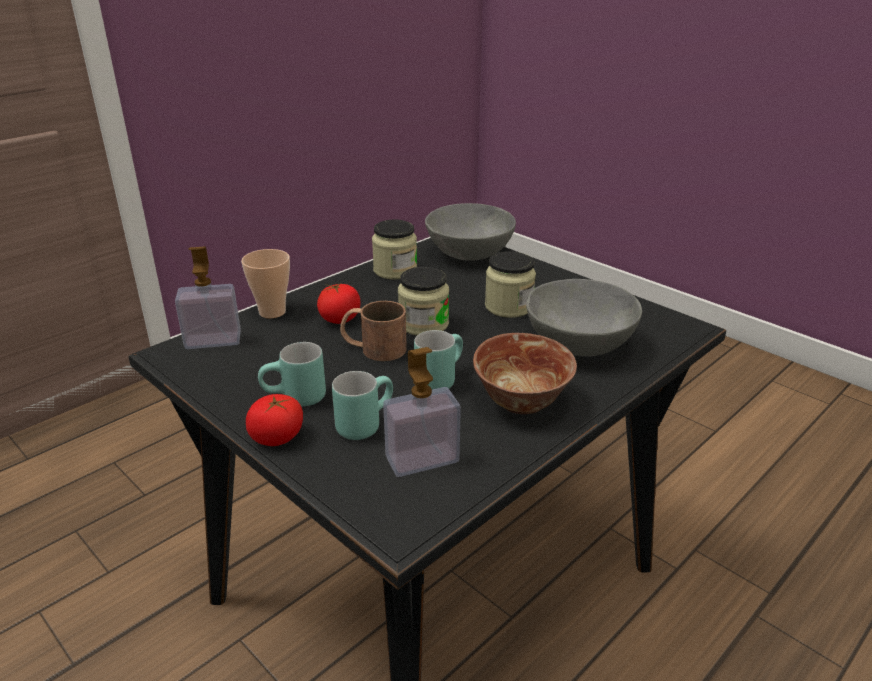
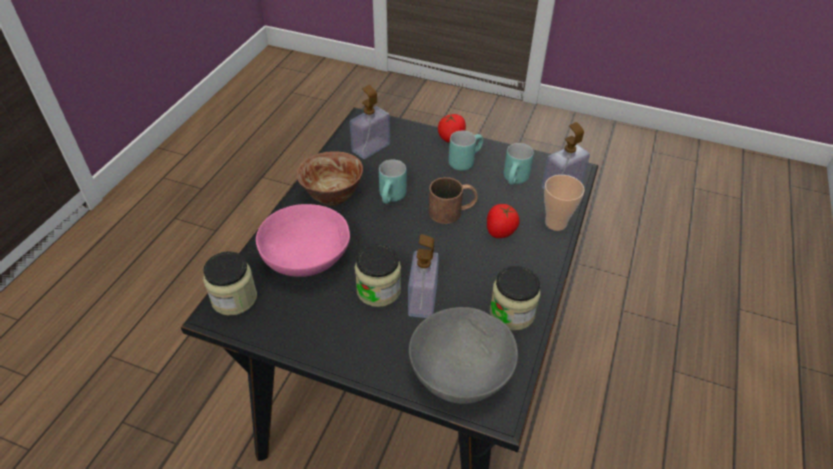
camera: 155 degrees right, 15 degrees up
turquoise mug [332,371,393,440] -> turquoise mug moved to [504,143,534,185]
jar [398,267,449,336] -> jar moved to [203,251,257,316]
grey bowl [526,279,642,357] -> pink bowl [256,204,350,277]
none -> soap dispenser [408,234,439,318]

